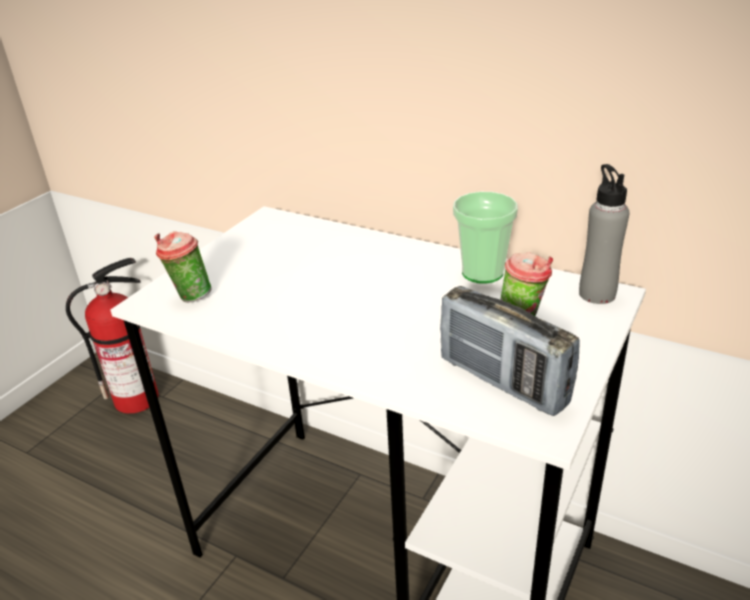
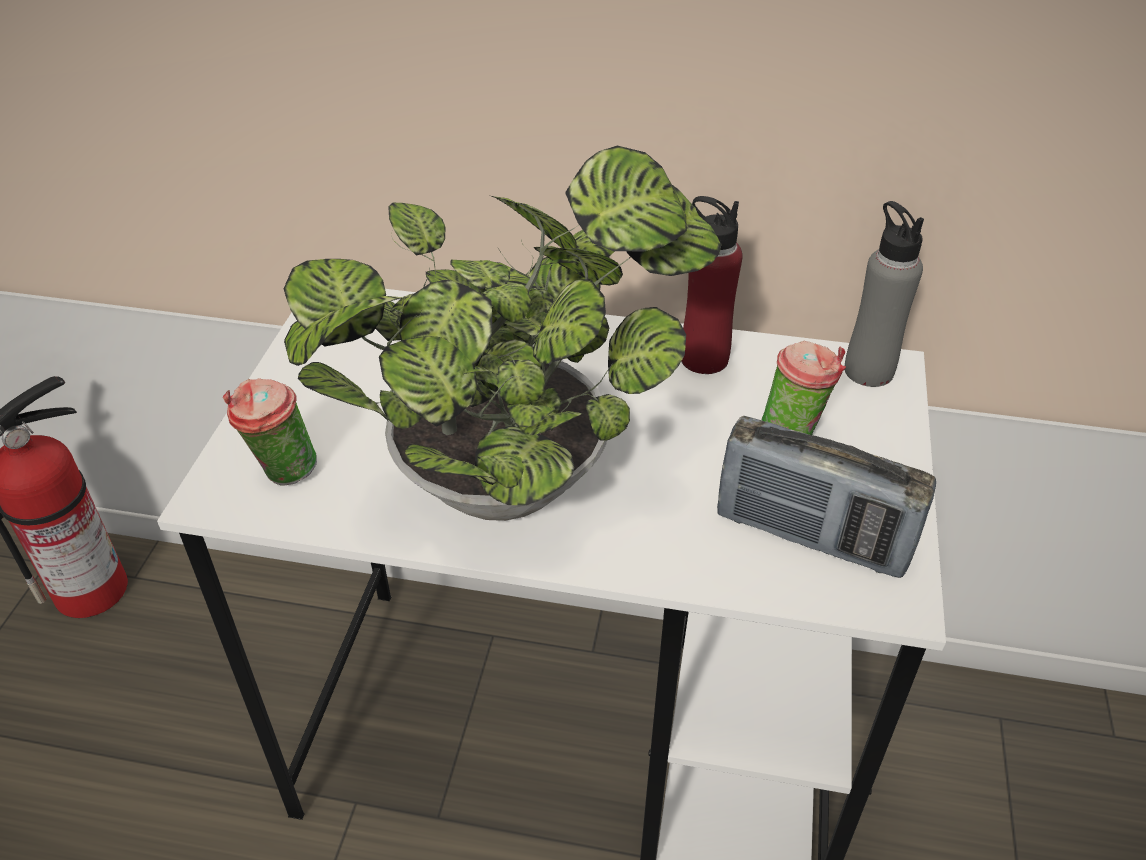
camera: 20 degrees left, 10 degrees up
cup [453,192,518,284] -> red bottle [681,196,743,374]
none -> potted plant [284,146,722,521]

